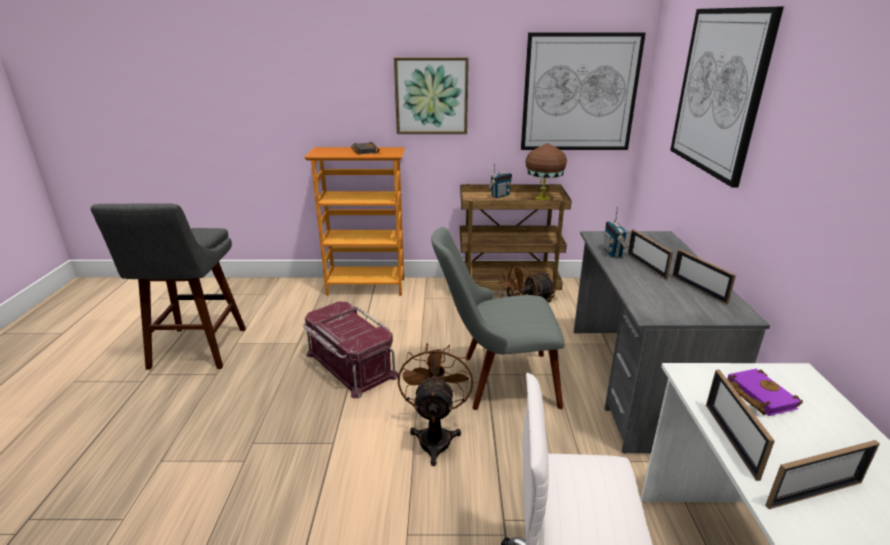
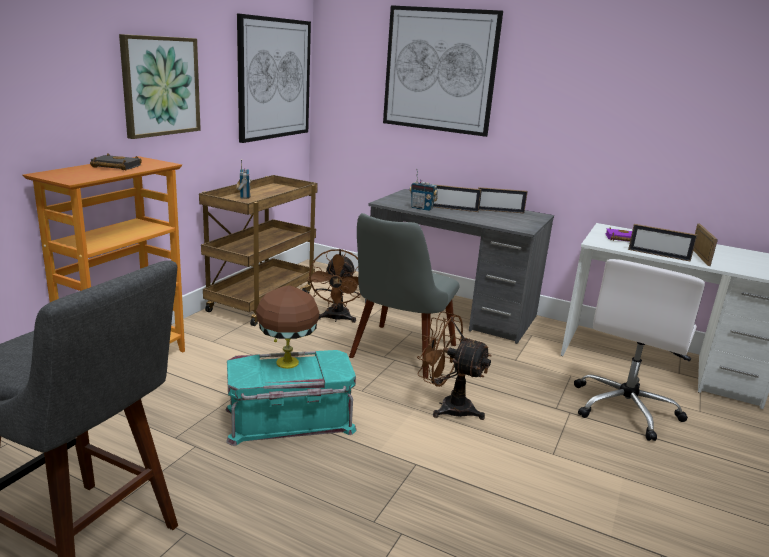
camera: 65 degrees left, 5 degrees down
red storage box [303,302,398,398] -> turquoise storage box [225,350,356,446]
brown table lamp [526,143,567,200] -> brown table lamp moved to [256,285,319,369]

